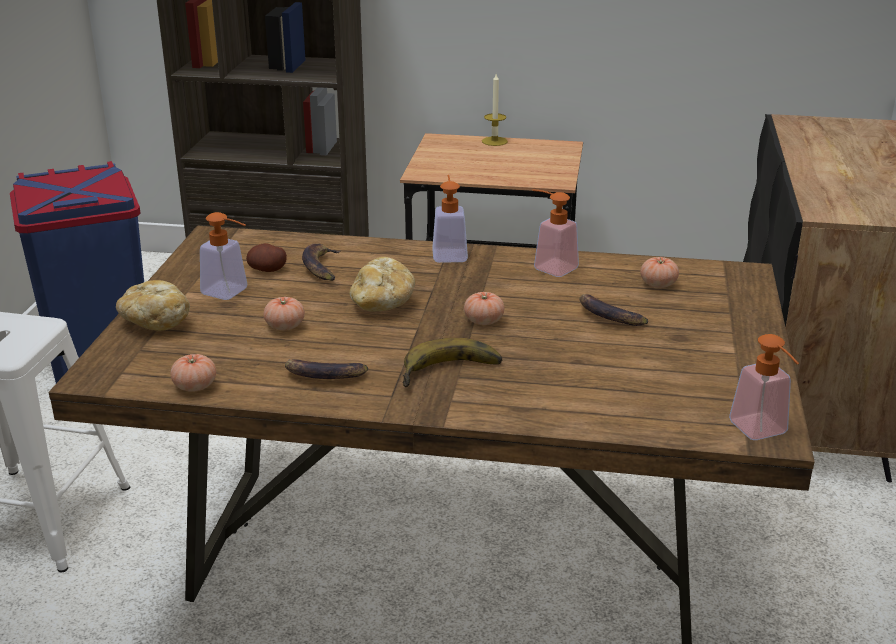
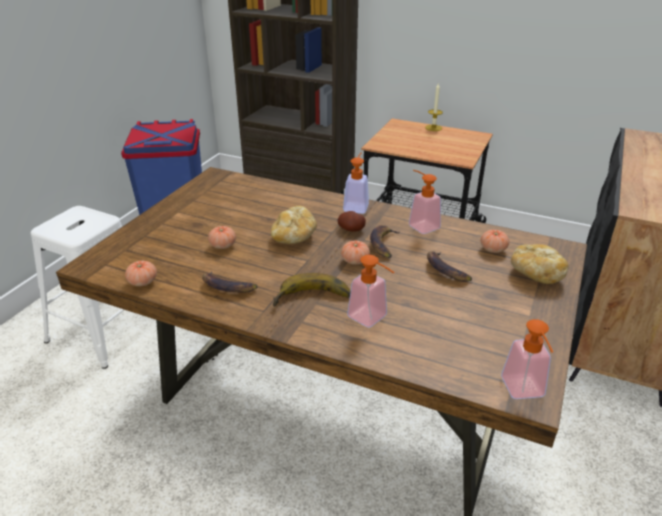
camera: 15 degrees right, 5 degrees up
bread [116,280,190,331] -> bread moved to [511,244,569,284]
soap dispenser [200,212,248,300] -> soap dispenser moved to [347,255,395,328]
potato [246,243,287,272] -> potato moved to [338,211,366,232]
banana [302,243,341,281] -> banana moved to [370,225,399,258]

